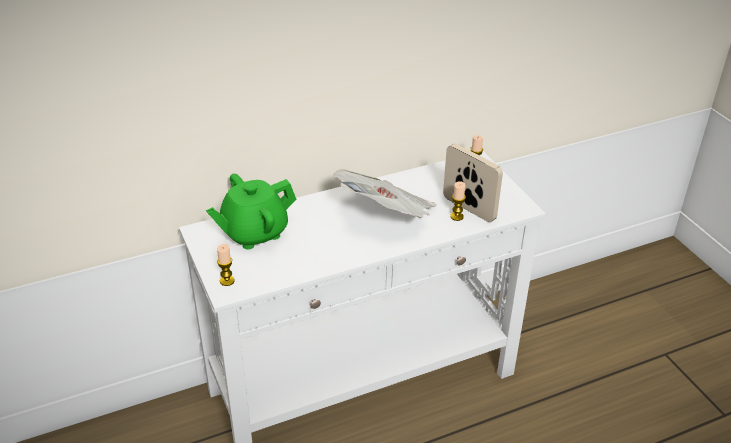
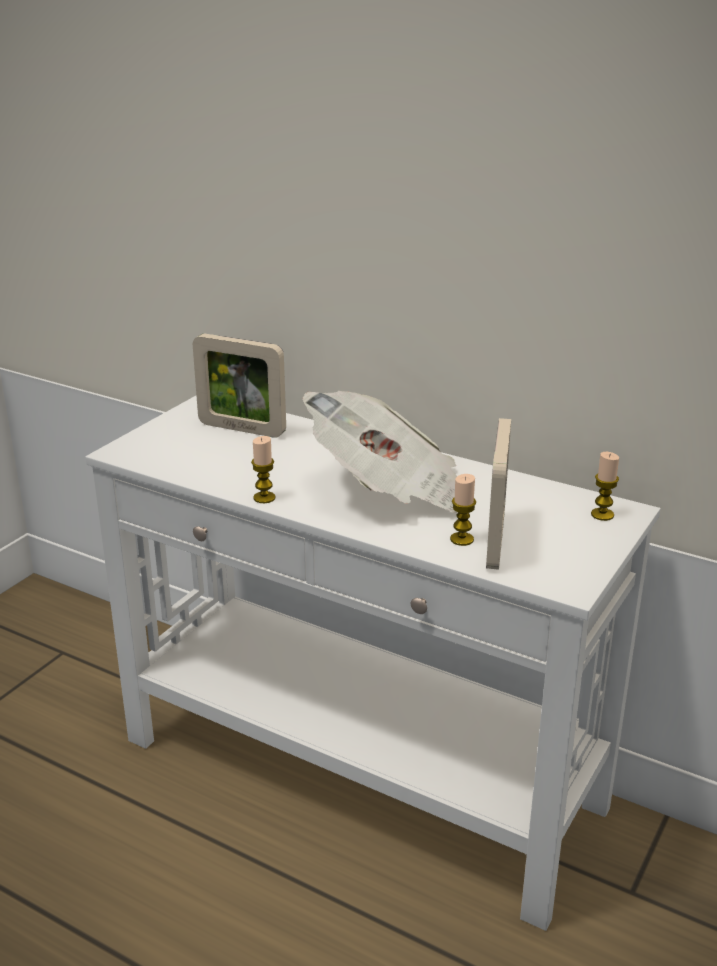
camera: 55 degrees right, 10 degrees down
green teapot [206,174,296,249] -> picture frame [193,334,286,438]
candle [217,244,235,286] -> candle moved to [251,436,276,503]

